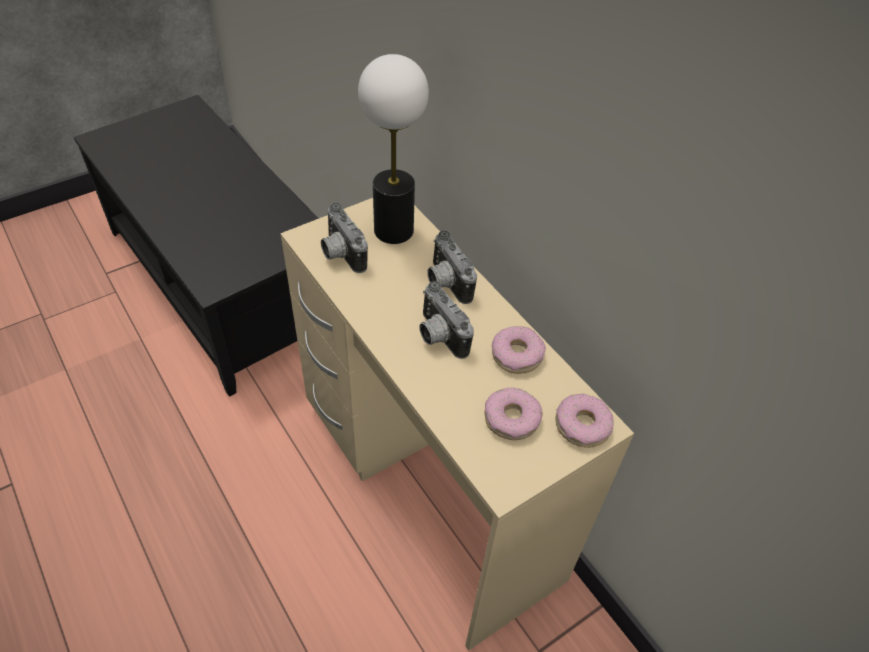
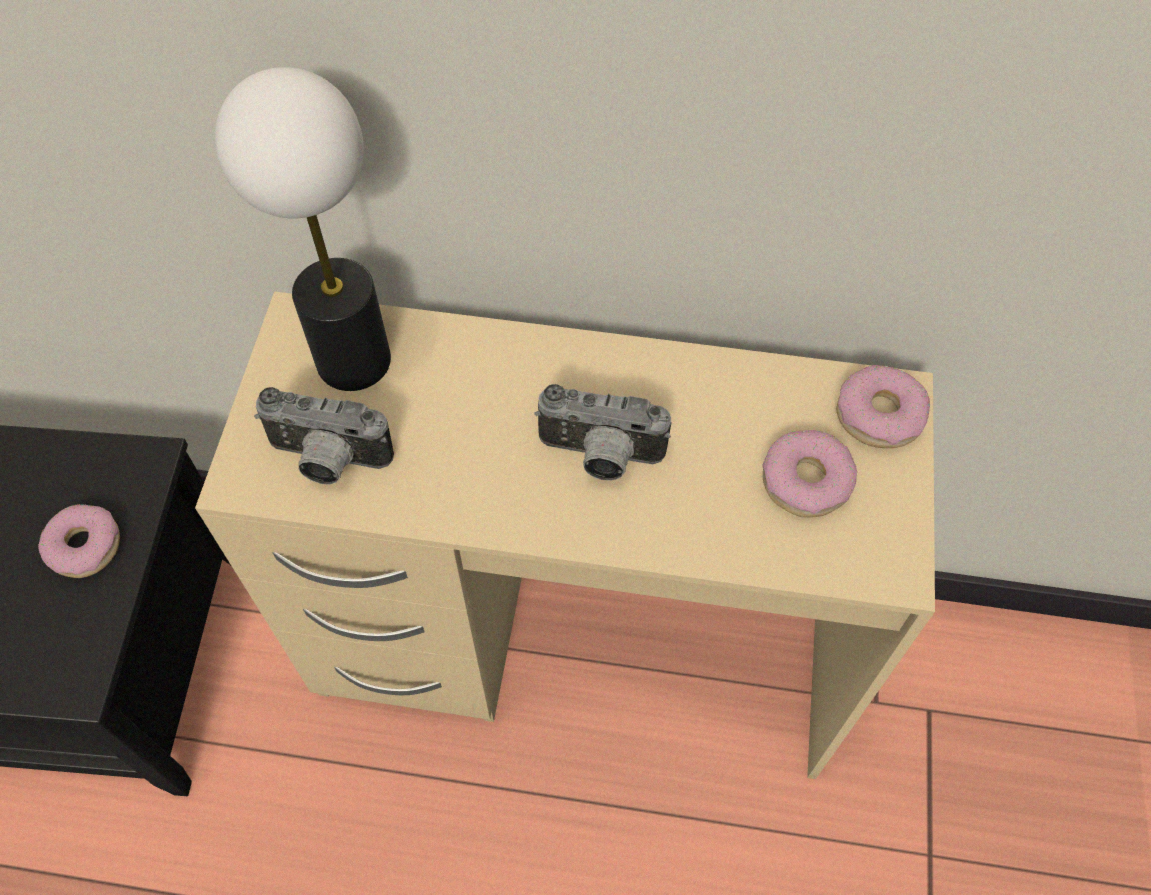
camera: 45 degrees left, 10 degrees up
camera [427,230,477,304] -> none
donut [492,326,546,374] -> donut moved to [38,504,120,578]

